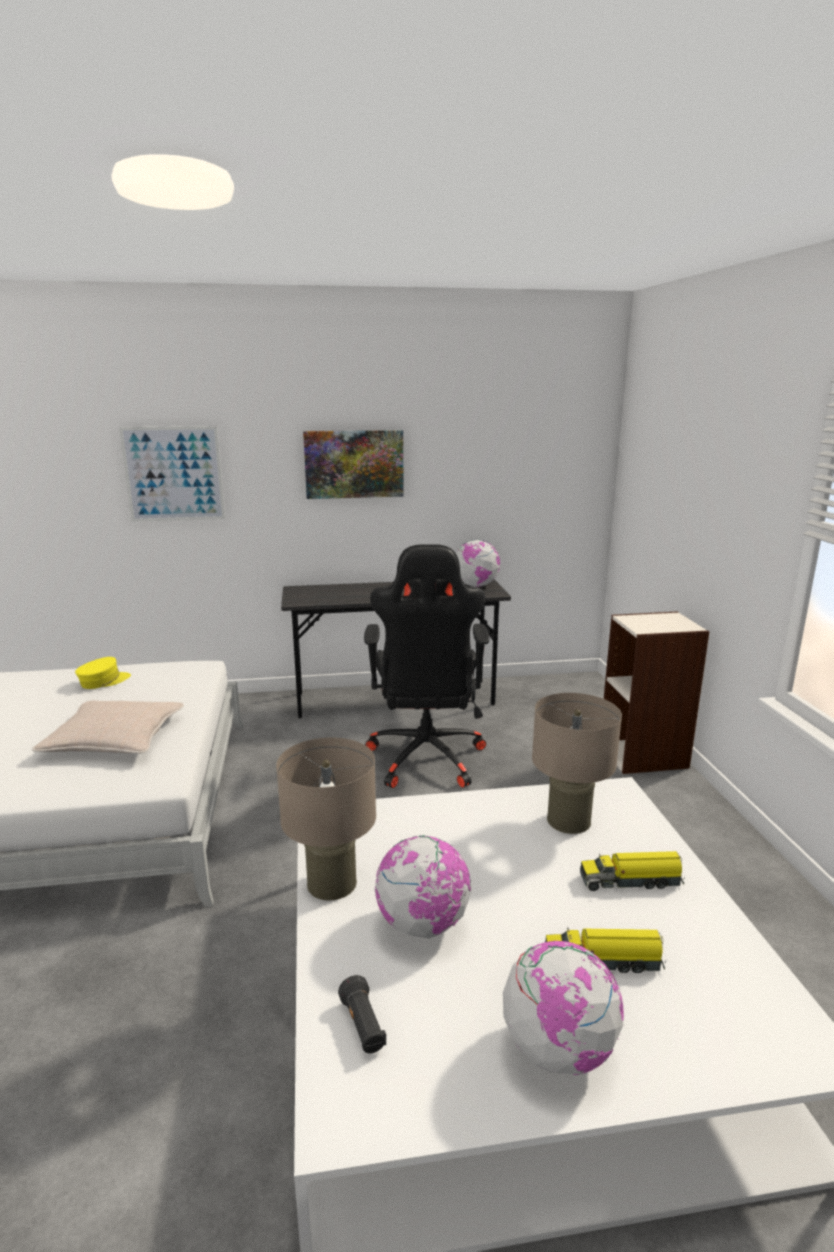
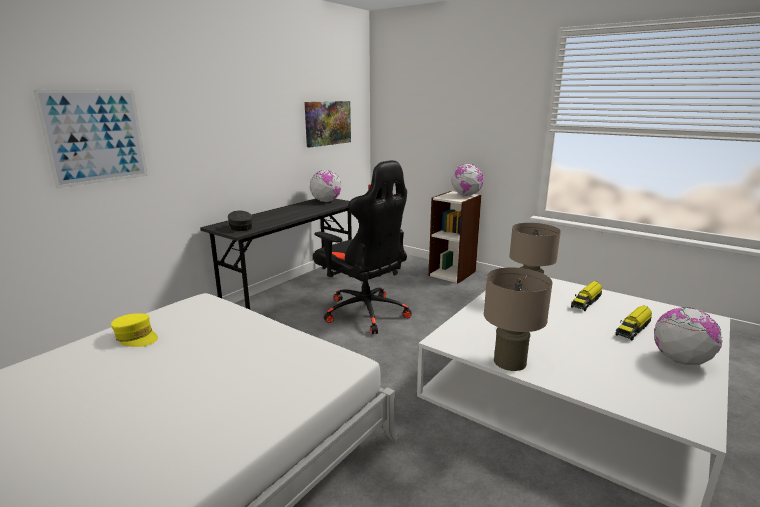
camera: 45 degrees left, 0 degrees up
beige pillow [32,700,184,753] -> none
yellow cap [75,657,131,689] -> yellow cap turned 120 degrees clockwise [111,313,158,347]
picture [303,430,404,499] -> picture moved to [304,101,351,147]
black flashlight [338,975,386,1054] -> none
globe [375,835,472,939] -> globe moved to [451,164,483,196]
none -> grey cap [228,210,253,231]

